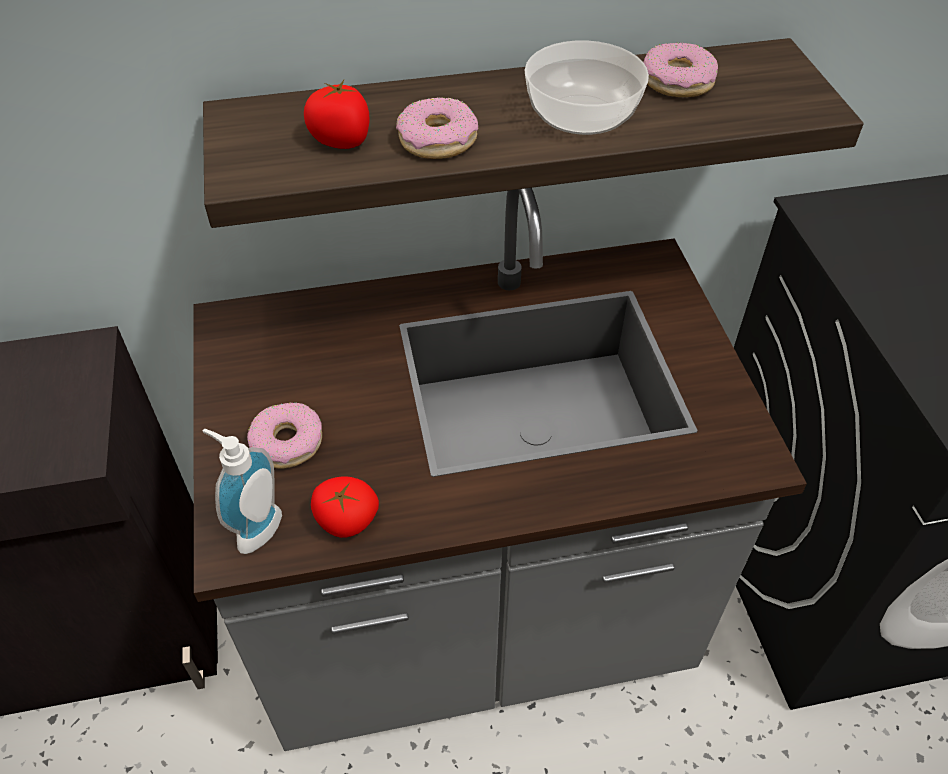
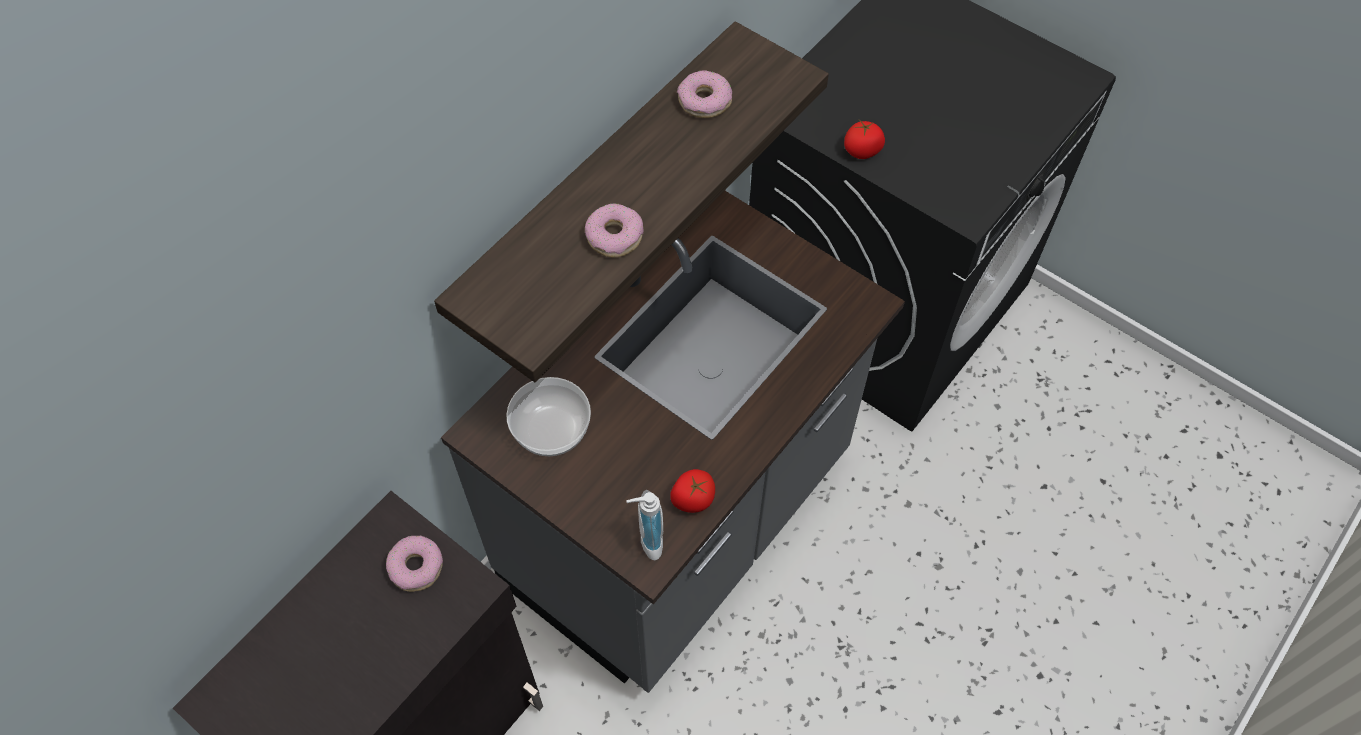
camera: 40 degrees left, 10 degrees up
donut [247,403,322,469] -> donut moved to [386,536,443,592]
tomato [304,80,370,149] -> tomato moved to [844,121,885,159]
bowl [525,40,649,135] -> bowl moved to [506,377,591,456]

